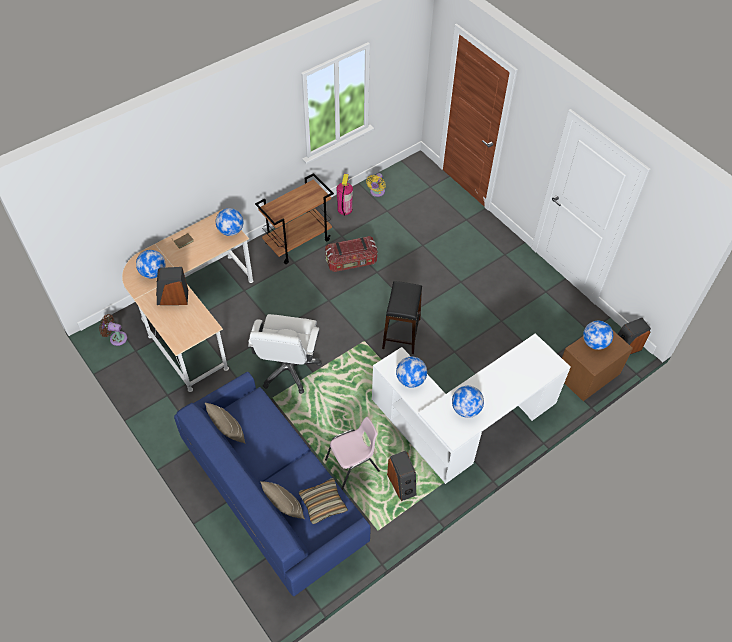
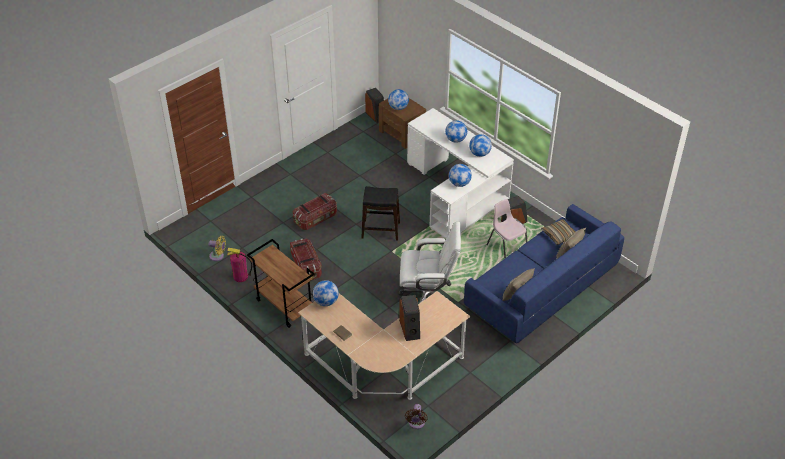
camera: 95 degrees left, 10 degrees down
globe [136,250,166,279] -> globe moved to [445,120,467,143]
none -> storage box [293,193,337,230]

